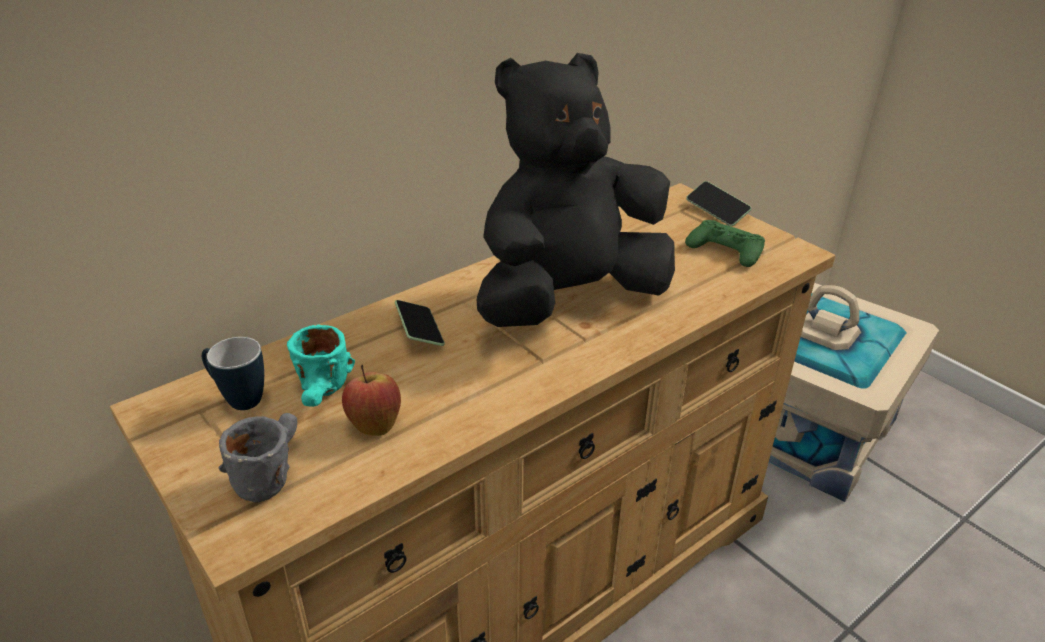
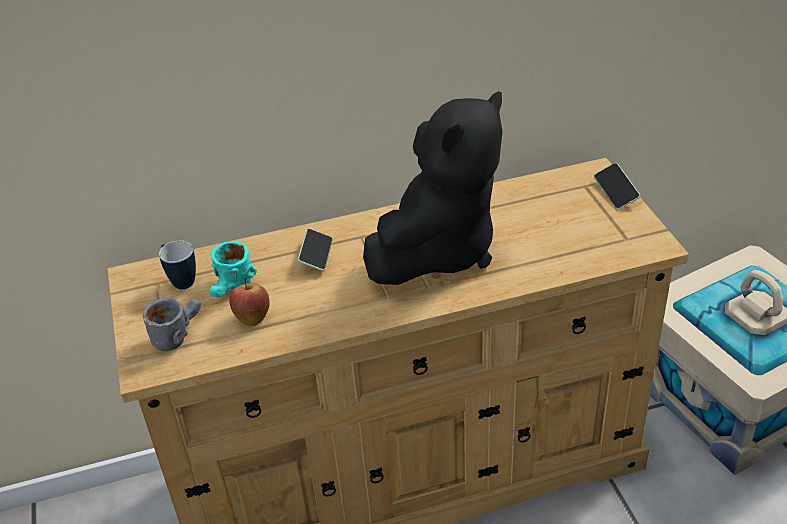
camera: 25 degrees right, 5 degrees up
black plush toy [477,53,675,327] -> black plush toy turned 135 degrees clockwise [363,91,502,285]
green game controller [685,220,765,267] -> none

